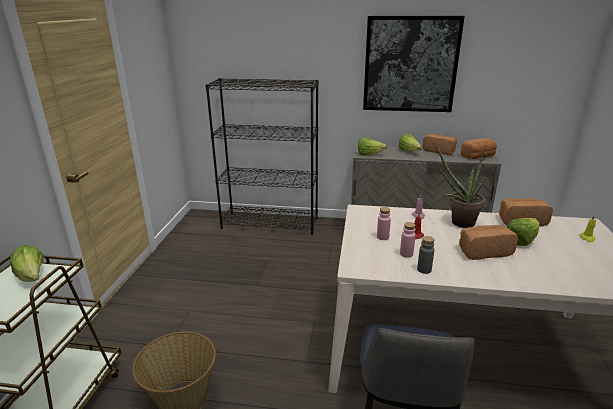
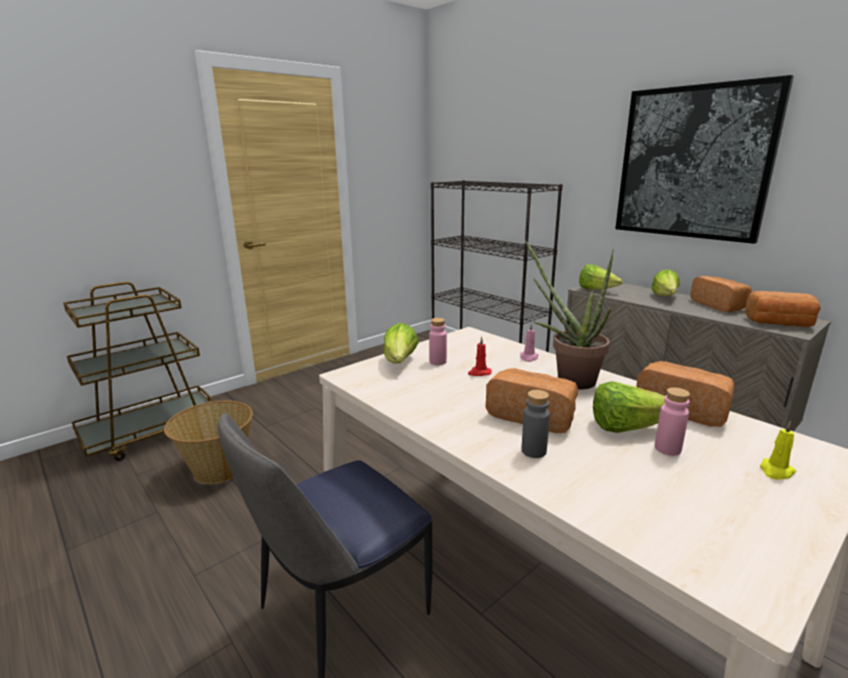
camera: 40 degrees right, 5 degrees down
lettuce [10,245,44,282] -> lettuce moved to [383,323,419,363]
pink bottle [400,222,416,258] -> pink bottle moved to [655,387,690,456]
grey bottle [417,236,434,274] -> grey bottle moved to [522,390,550,458]

